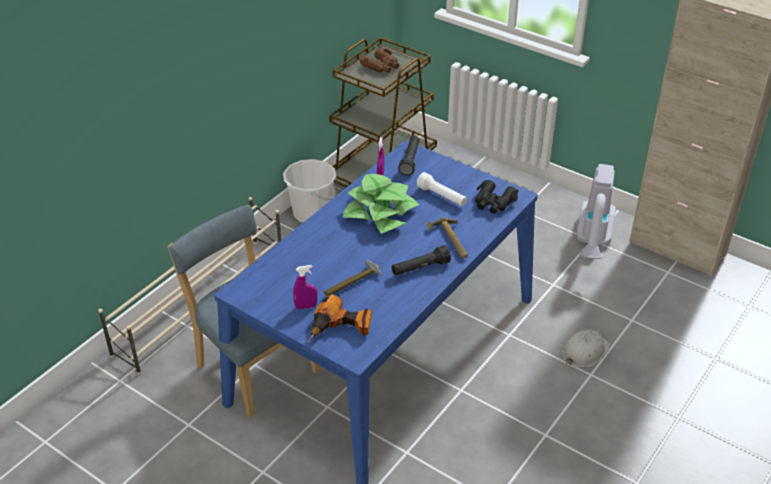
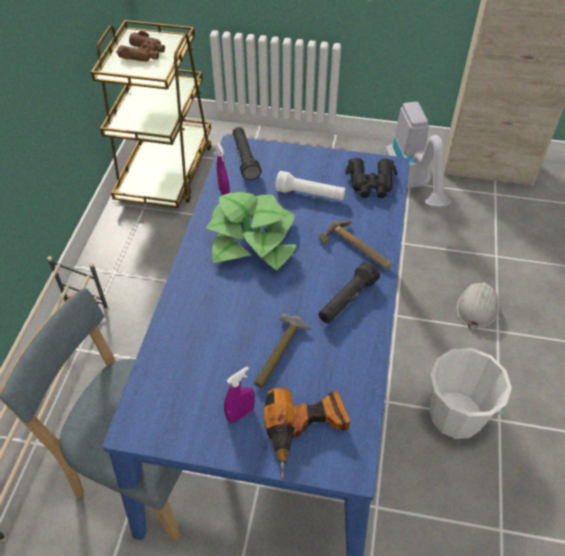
camera: 25 degrees left, 10 degrees up
white bucket [283,159,336,222] -> white bucket moved to [430,348,512,439]

